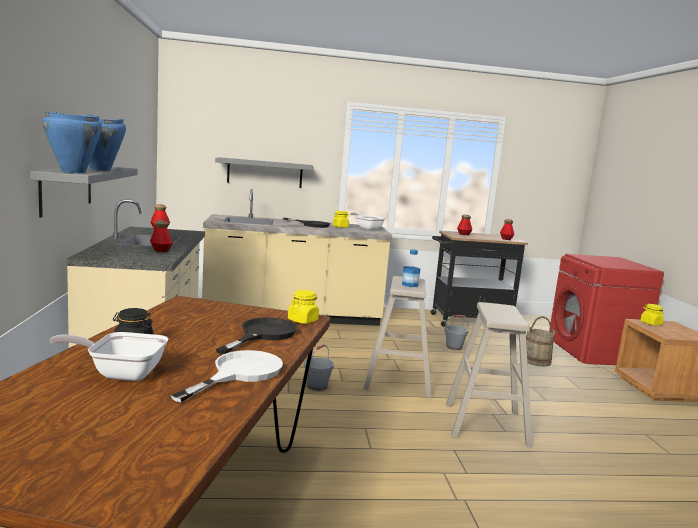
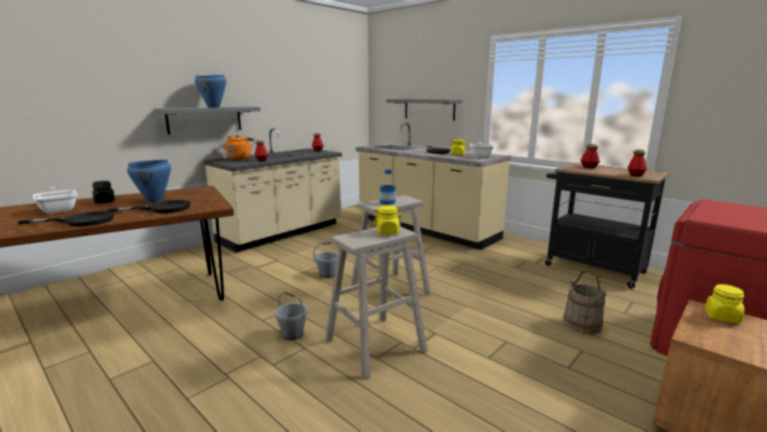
camera: 50 degrees right, 5 degrees up
blue cooking pot [42,112,102,173] -> blue cooking pot moved to [127,160,171,203]
white frying pan [171,350,283,403] -> black frying pan [18,211,115,227]
yellow jar [288,290,319,324] -> yellow jar moved to [374,206,402,234]
grey bucket [444,315,469,350] -> grey bucket moved to [275,291,308,340]
none -> orange kettle [223,135,254,160]

